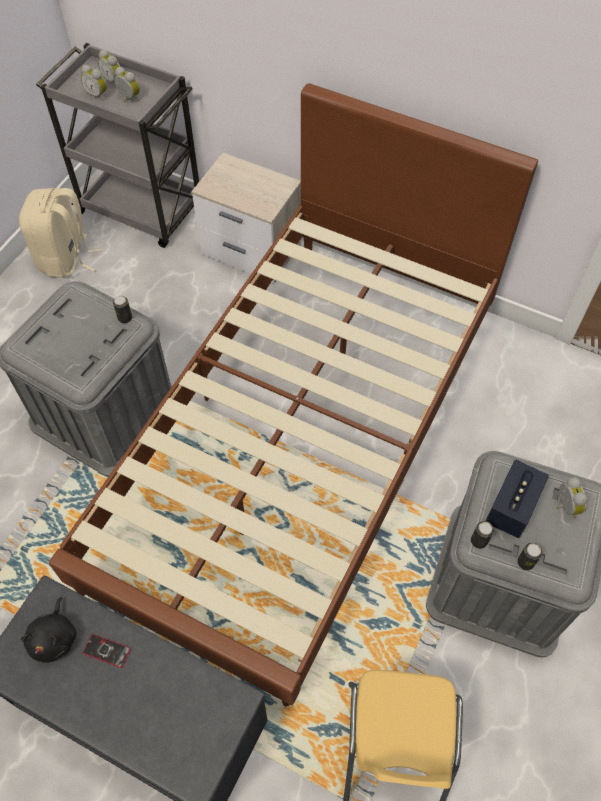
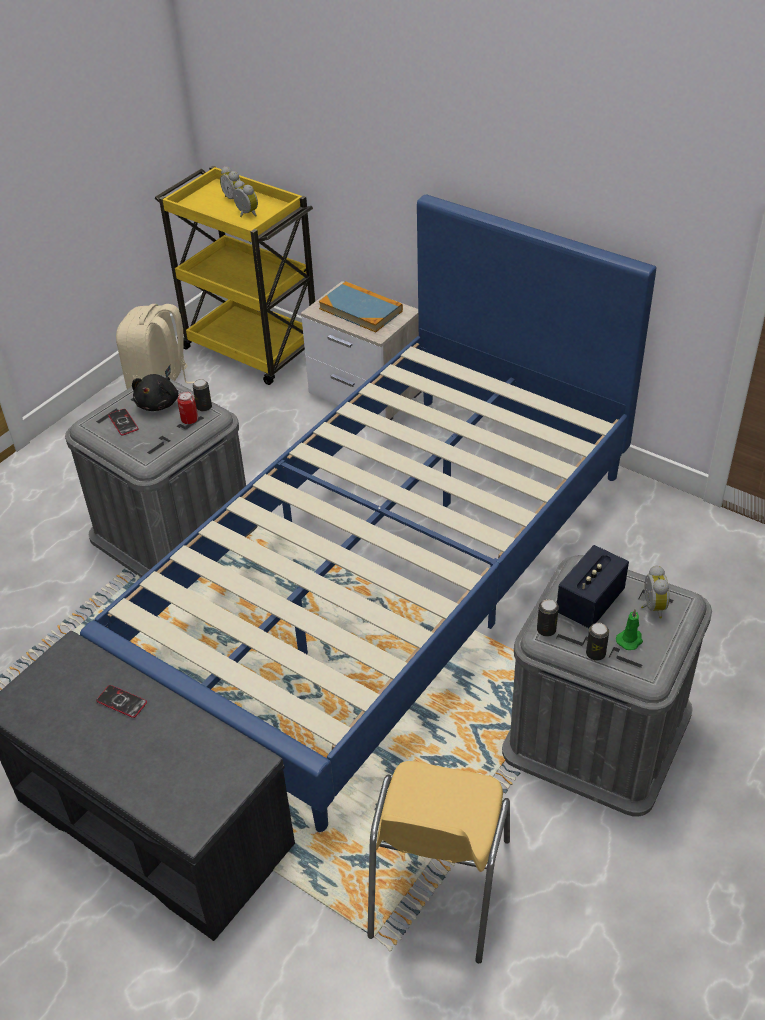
camera: 10 degrees right, 15 degrees down
black plush toy [21,597,77,663] -> black plush toy moved to [132,374,179,411]
grey cart [36,43,199,248] -> yellow cart [155,166,315,385]
brown bed [49,83,538,707] -> blue bed [80,195,656,832]
alarm clock [81,65,107,101] -> none
none -> phone [108,409,139,436]
none -> can [177,391,198,424]
none -> book [319,281,403,332]
none -> green candle [616,609,643,650]

